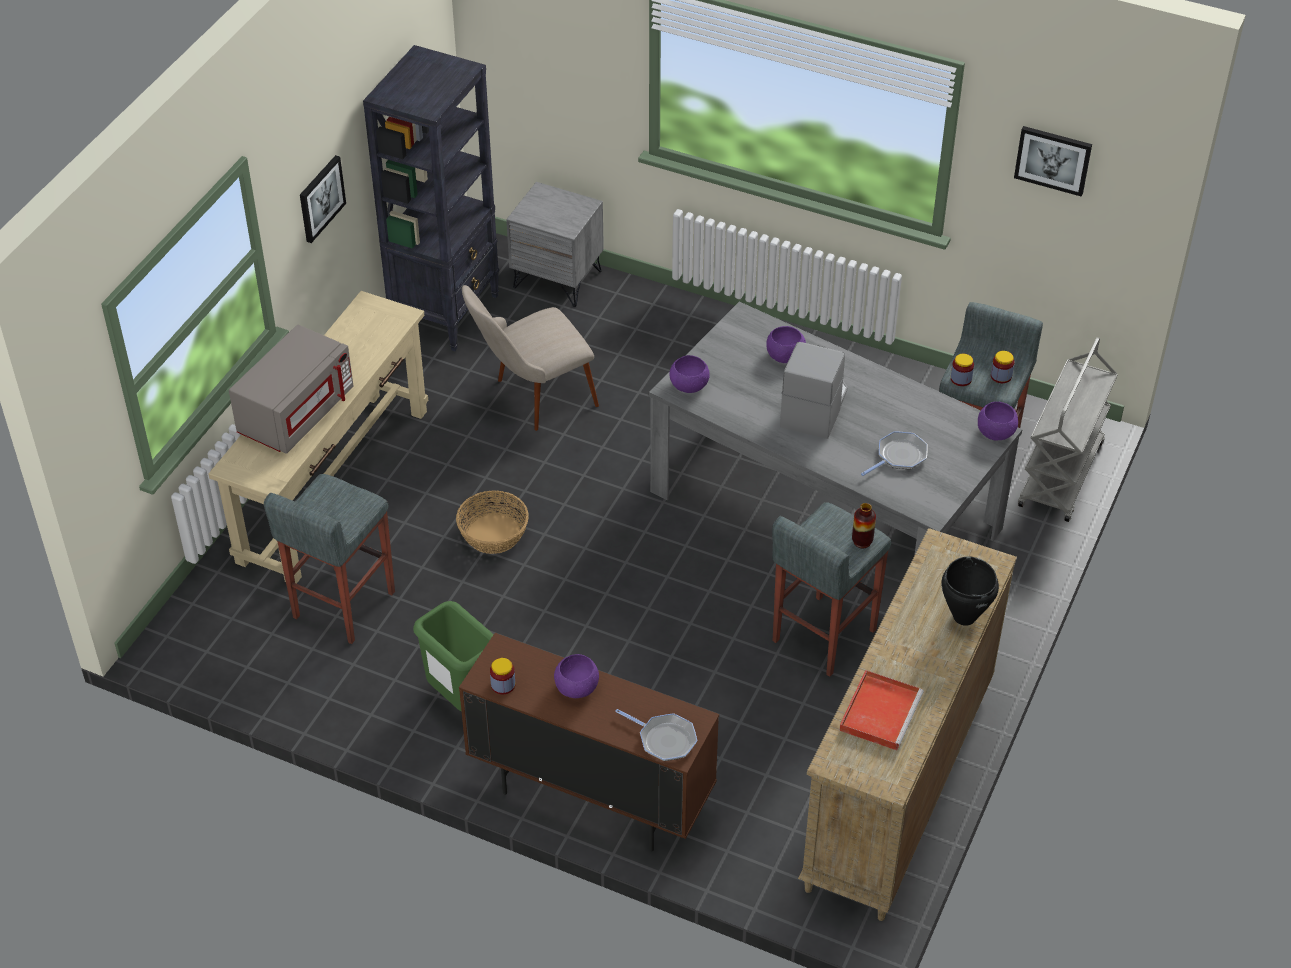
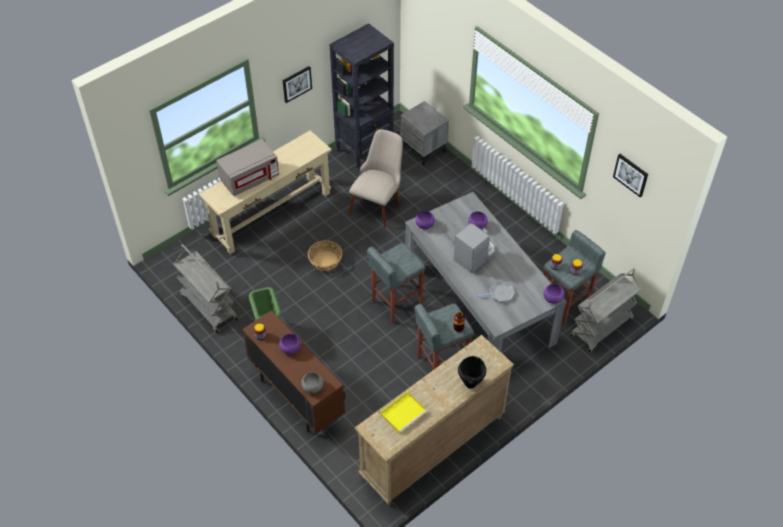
camera: 25 degrees right, 5 degrees up
grey stool [264,474,395,644] -> grey stool moved to [367,243,426,323]
beige chair [462,285,599,431] -> beige chair turned 120 degrees clockwise [349,129,403,228]
frying pan [615,709,698,761] -> grey bowl [301,372,323,394]
red tray [839,670,924,750] -> yellow tray [380,391,428,434]
none -> grey cart [174,244,238,333]

